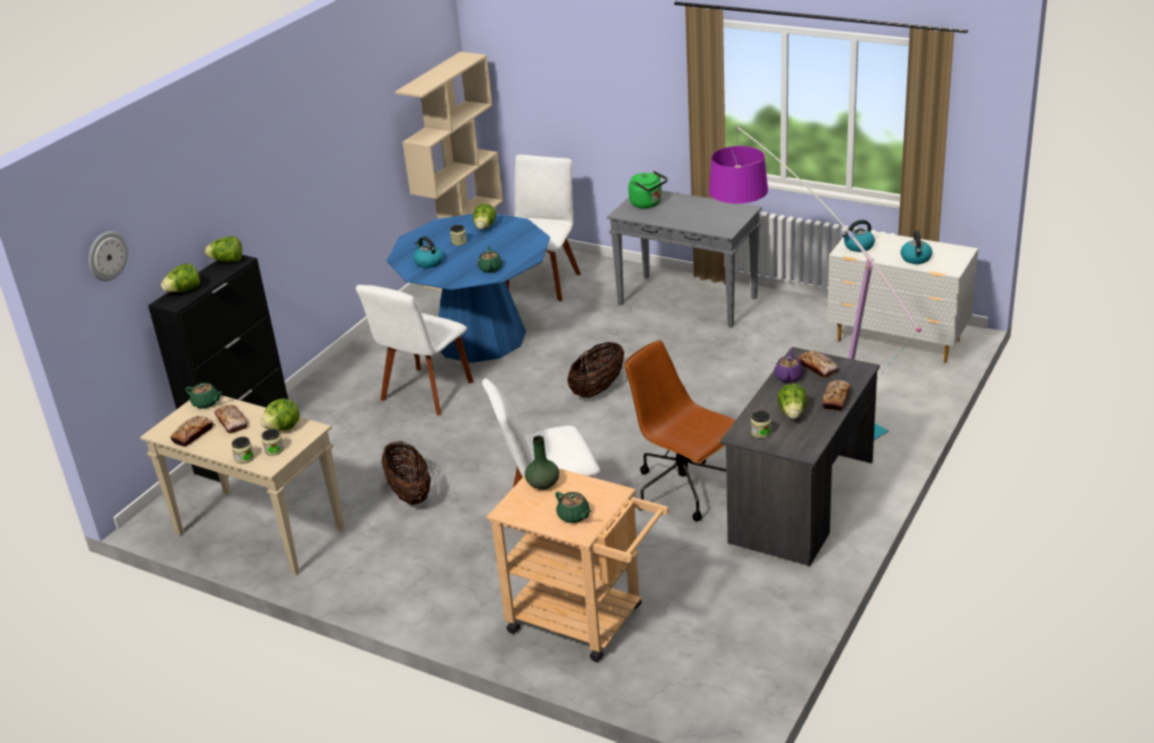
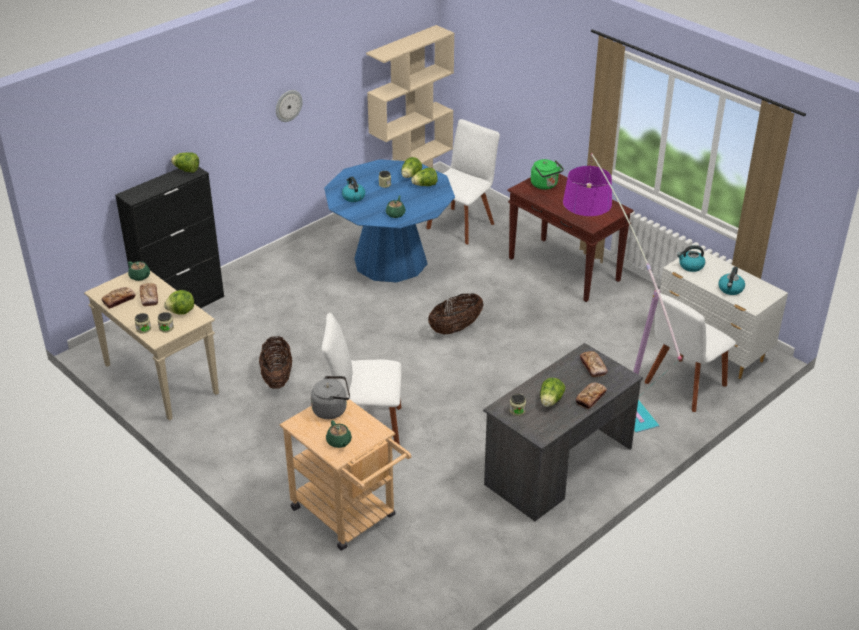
camera: 15 degrees right, 5 degrees up
wall clock [89,231,128,281] -> wall clock moved to [276,90,303,122]
lettuce [161,263,200,293] -> lettuce moved to [411,168,438,186]
white chair [356,285,474,416] -> white chair moved to [645,293,736,412]
green vase [525,436,559,490] -> grey kettle [311,376,350,419]
grey console table [607,190,762,328] -> brown console table [507,173,634,302]
brown office chair [624,340,736,521] -> none
purple teapot [774,349,803,382] -> none

